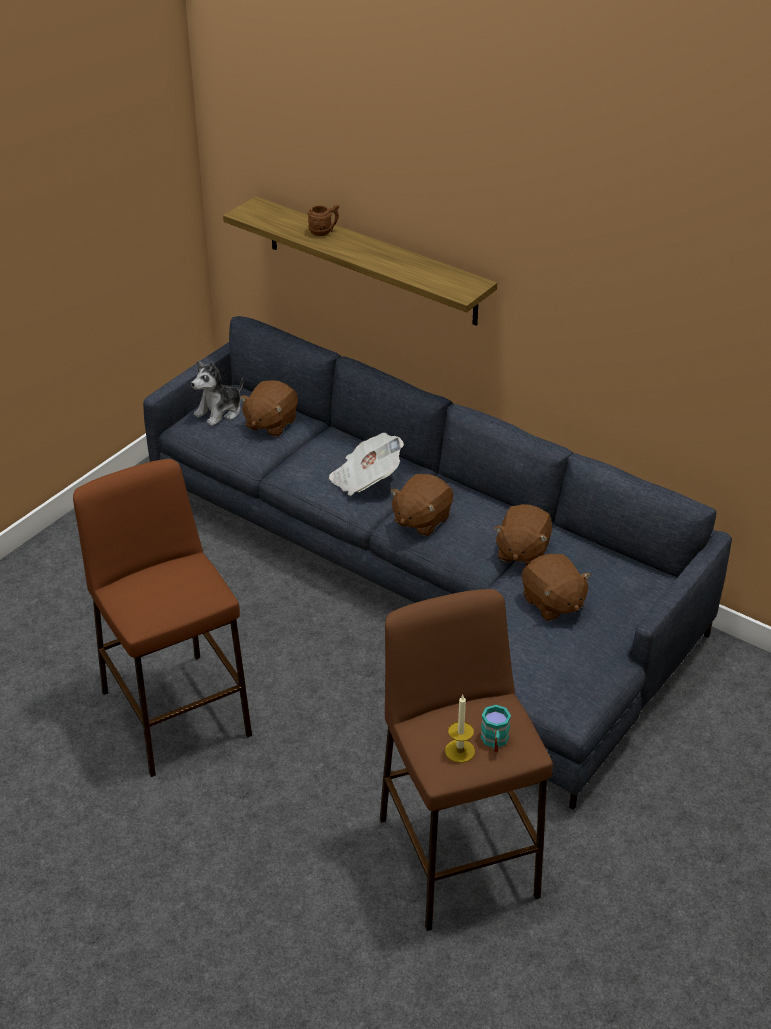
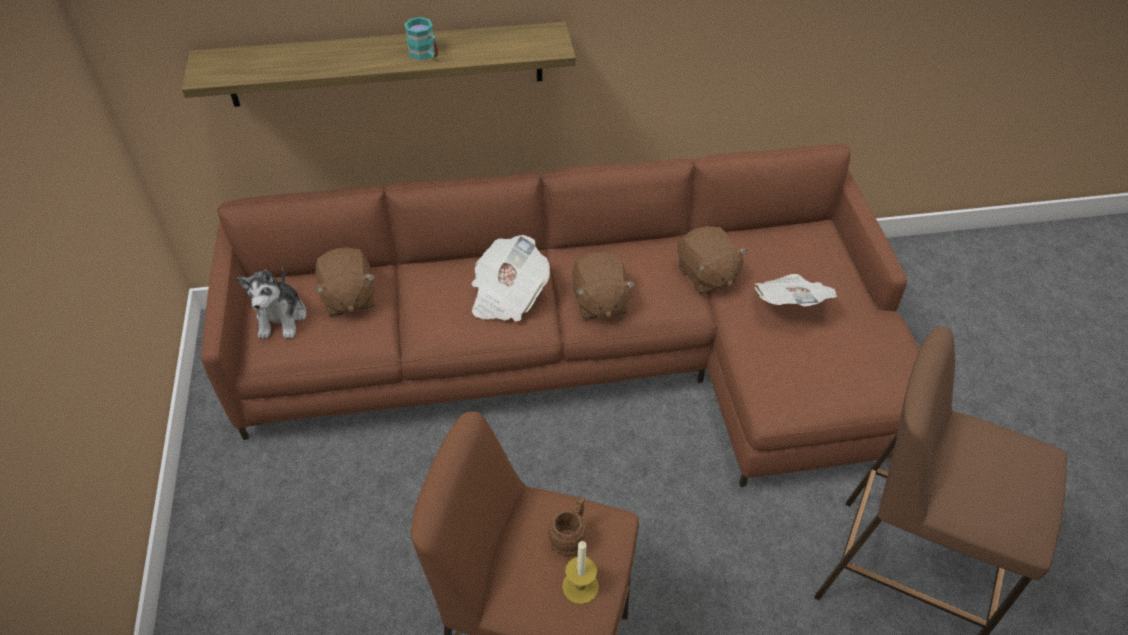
camera: 45 degrees left, 10 degrees up
grey sofa [143,316,732,810] -> brown sofa [201,144,920,487]
brown mug [308,204,339,236] -> brown mug moved to [548,497,587,555]
candle [445,695,475,763] -> candle moved to [562,540,599,604]
turquoise mug [480,705,511,752] -> turquoise mug moved to [404,17,438,60]
brown plush toy [522,554,591,621] -> newspaper [755,274,837,307]

